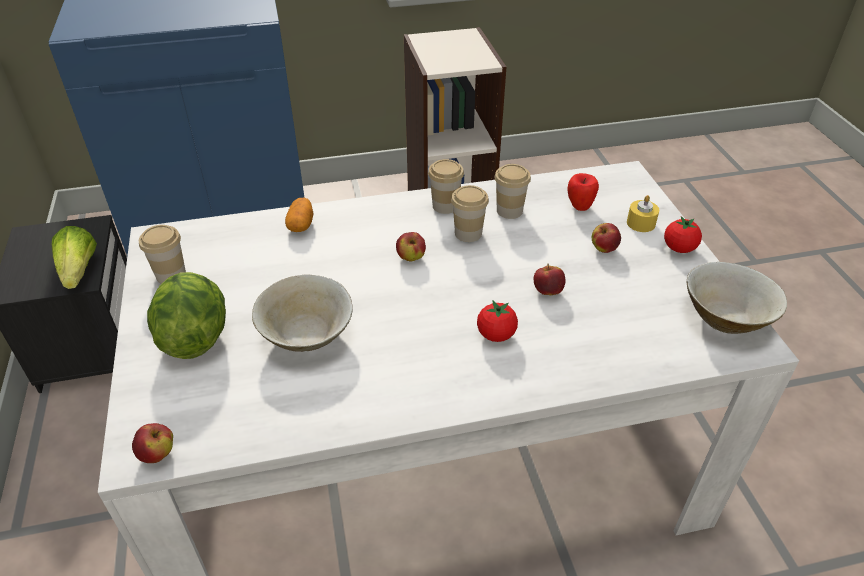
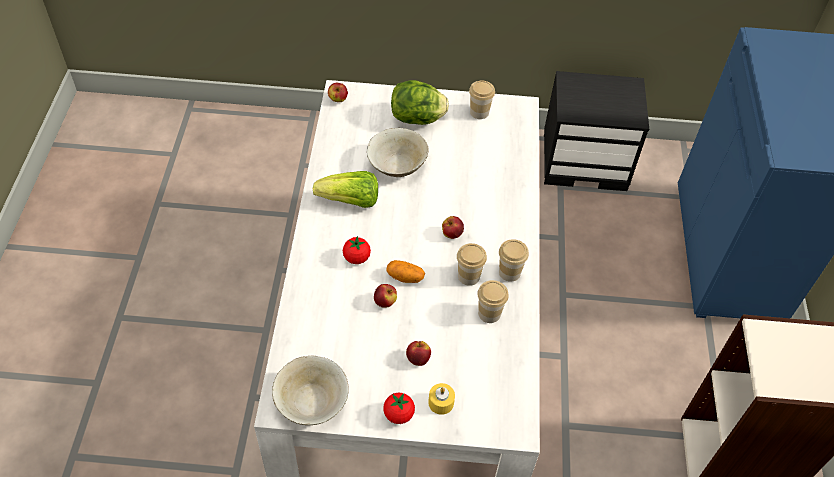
camera: 105 degrees right, 10 degrees up
lettuce [52,226,97,289] -> lettuce moved to [313,171,378,208]
potato [285,198,314,232] -> potato moved to [386,260,425,283]
apple [568,173,599,211] -> none

